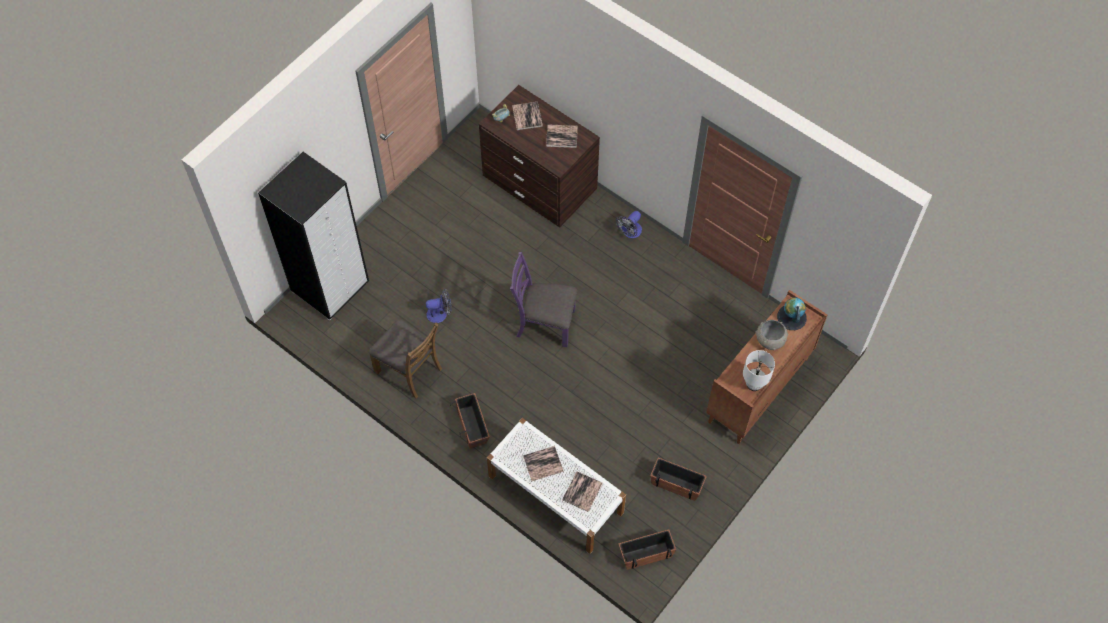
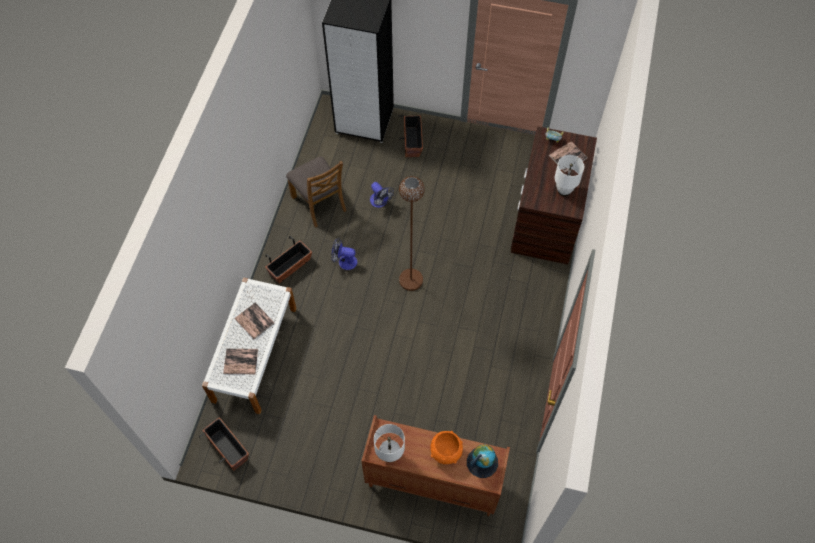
camera: 65 degrees right, 0 degrees up
brown chair [369,319,442,398] -> brown chair turned 45 degrees counterclockwise [286,156,346,228]
purple chair [510,252,577,347] -> brown floor lamp [399,176,425,291]
book [546,125,578,148] -> white table lamp [555,155,584,196]
fan [616,211,642,238] -> fan moved to [331,238,357,270]
planter [650,458,707,501] -> planter moved to [399,115,423,157]
grey bowl [755,320,788,350] -> orange bowl [430,431,463,464]

